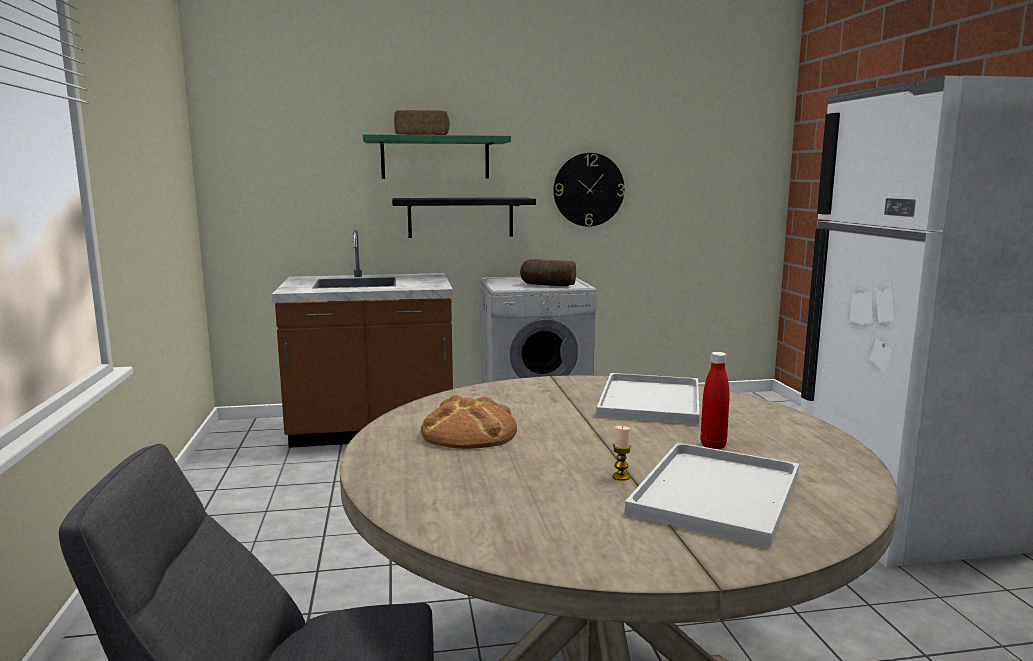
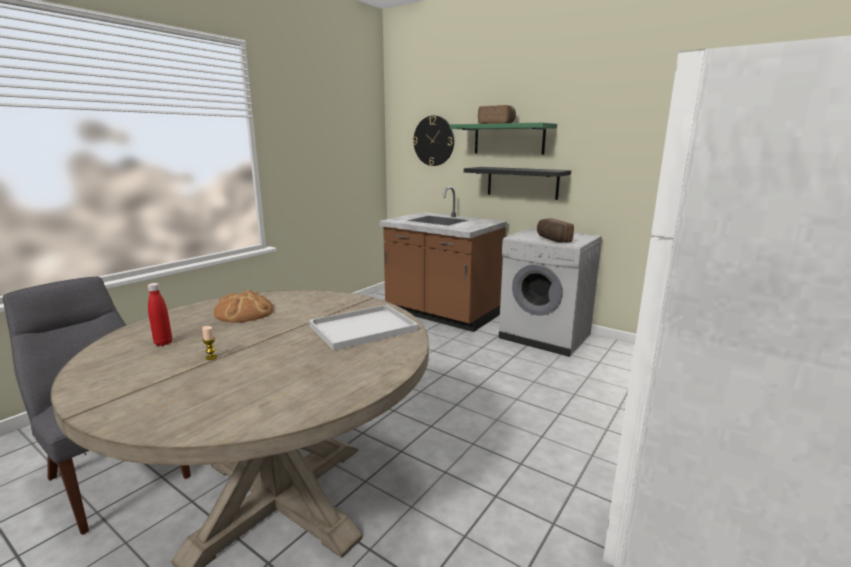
camera: 45 degrees right, 5 degrees up
wall clock [554,153,625,227] -> wall clock moved to [413,116,454,166]
white tray [625,442,799,548] -> none
red bottle [700,352,730,449] -> red bottle moved to [147,283,172,346]

